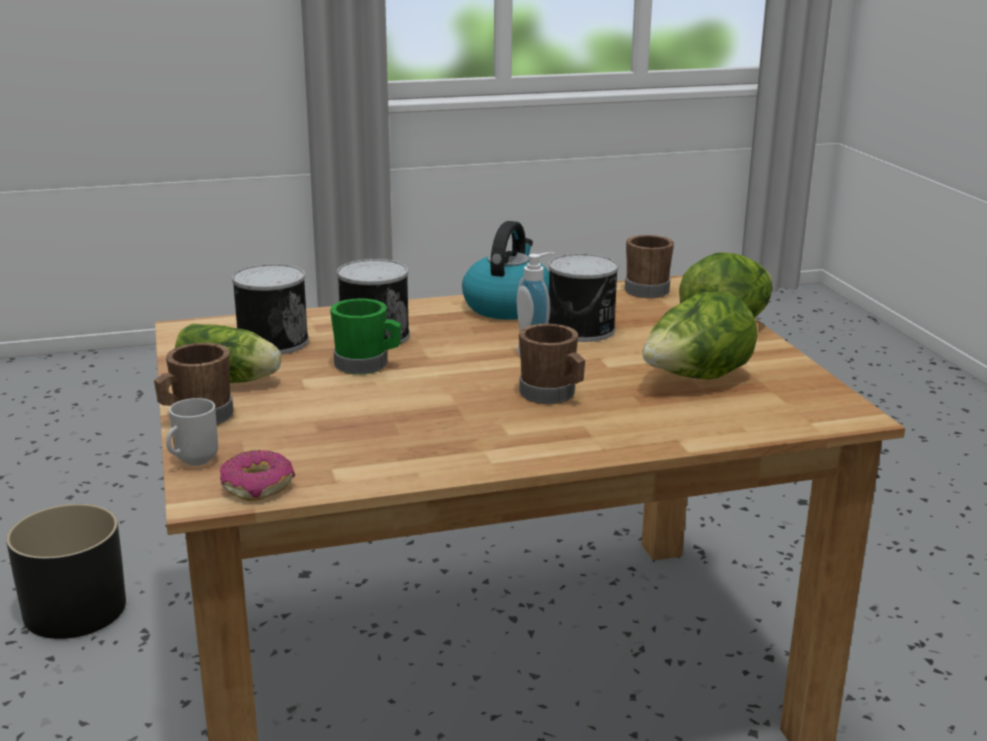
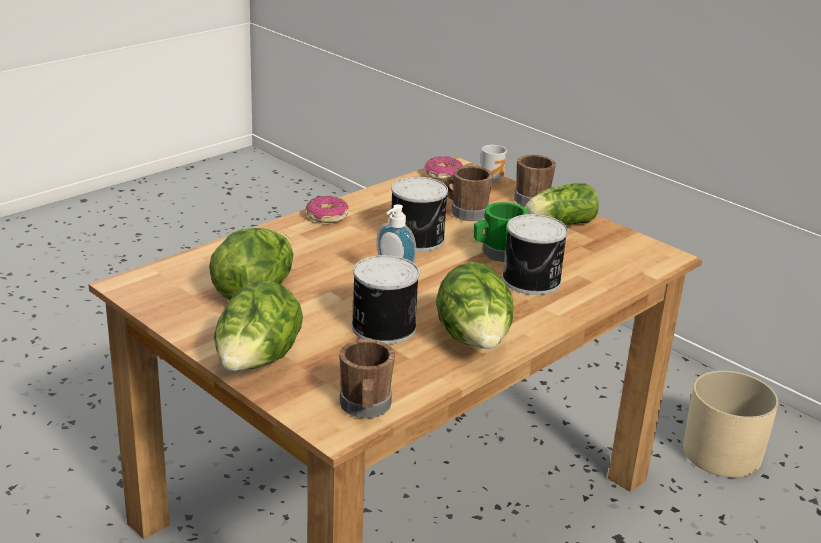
camera: 150 degrees right, 5 degrees up
black planter [6,504,126,639] -> beige planter [683,370,779,478]
can [232,264,309,355] -> can moved to [391,177,448,252]
kettle [462,221,549,320] -> lettuce [436,262,514,349]
brown mug [519,323,585,404] -> brown mug moved to [442,166,493,221]
none -> donut [306,196,349,223]

